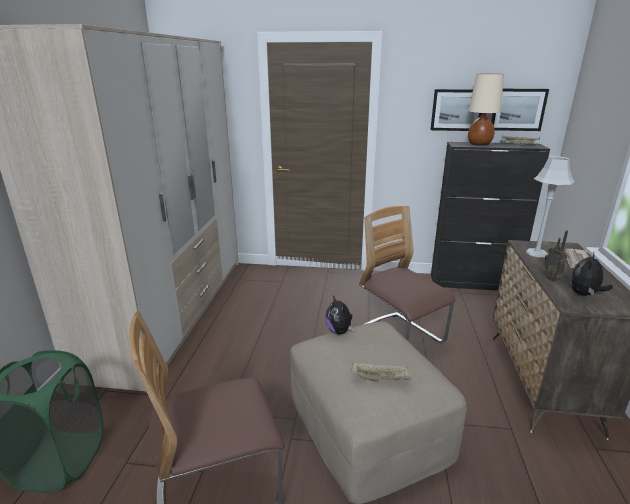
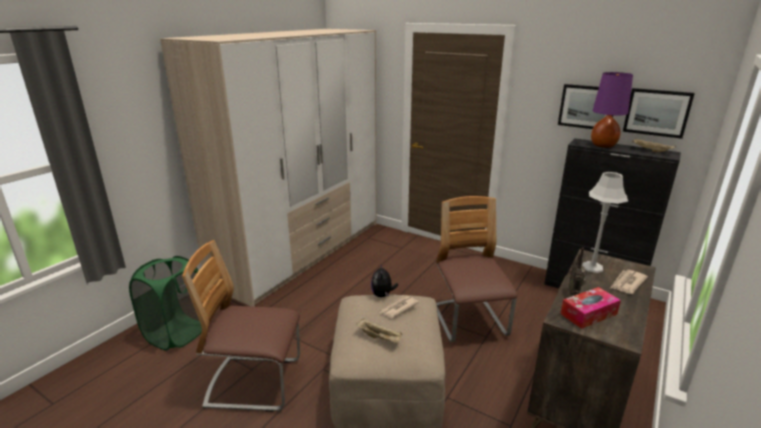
camera: 25 degrees right, 0 degrees up
beige table lamp [468,74,504,146] -> purple table lamp [591,72,633,148]
plush toy [570,253,613,296] -> tissue box [560,287,621,329]
none -> newspaper [379,295,419,318]

